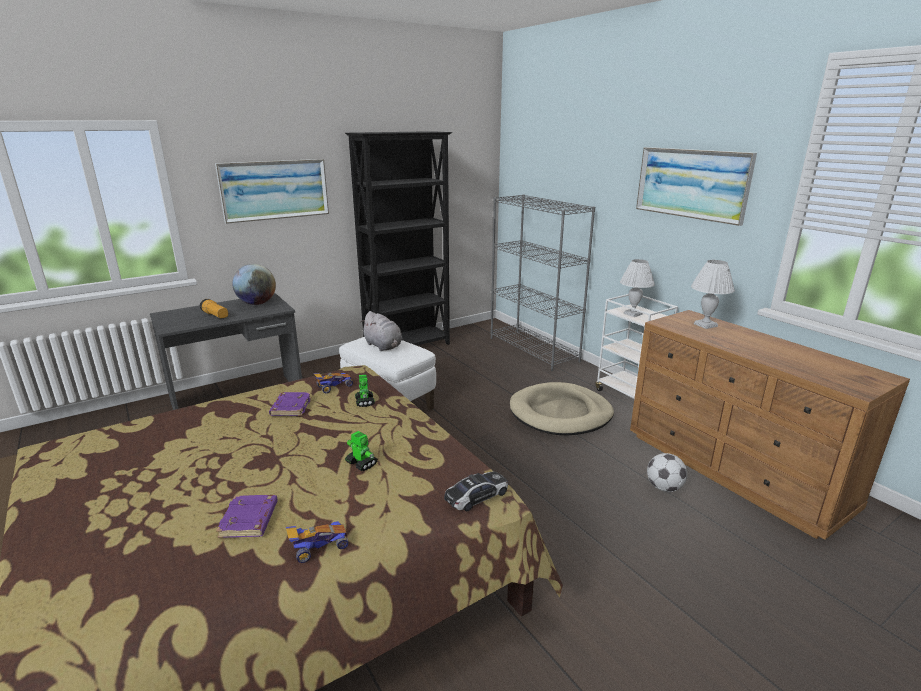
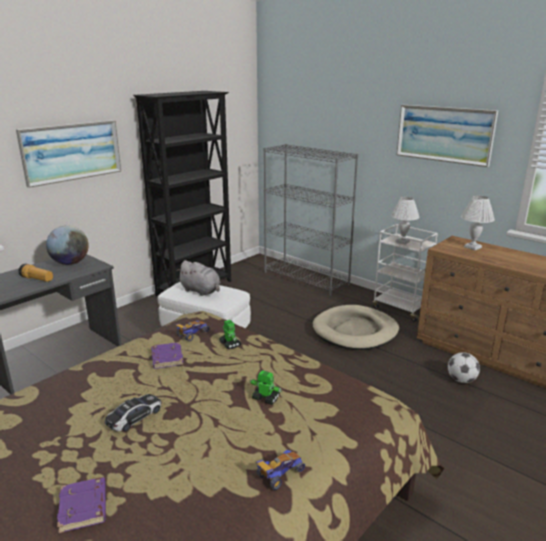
camera: 15 degrees left, 0 degrees up
purple book [216,495,278,538] -> purple book moved to [57,477,106,533]
toy car [444,471,508,511] -> toy car moved to [105,394,162,431]

